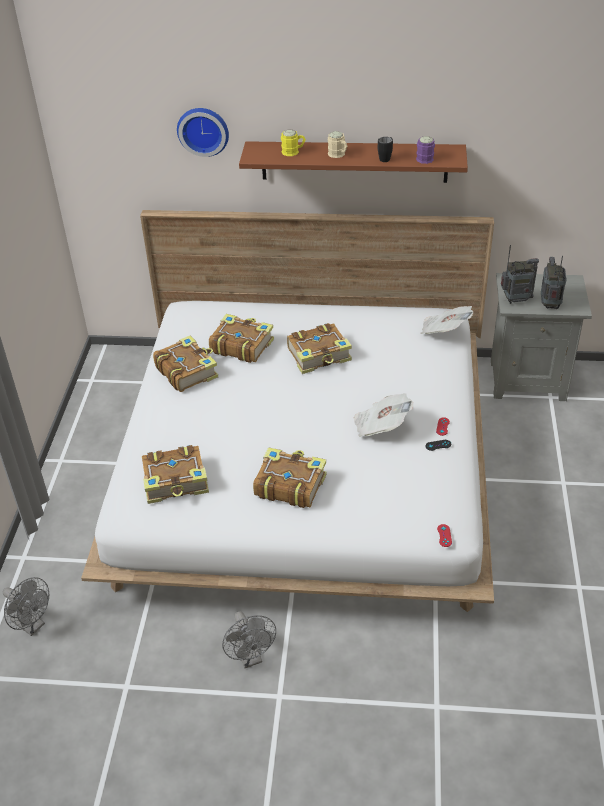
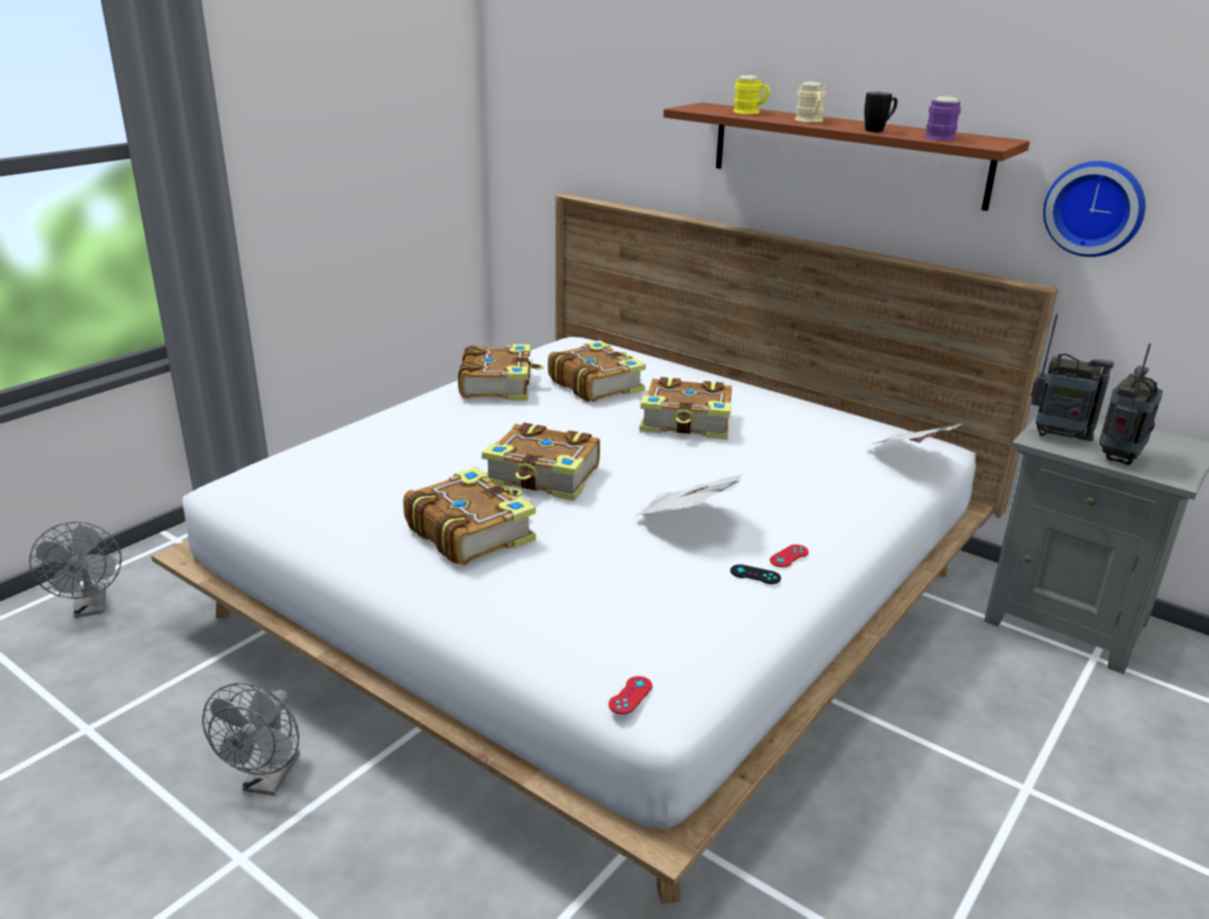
camera: 30 degrees right, 15 degrees down
book [142,445,209,504] -> book moved to [482,423,600,501]
wall clock [177,108,229,157] -> wall clock moved to [1043,161,1145,257]

